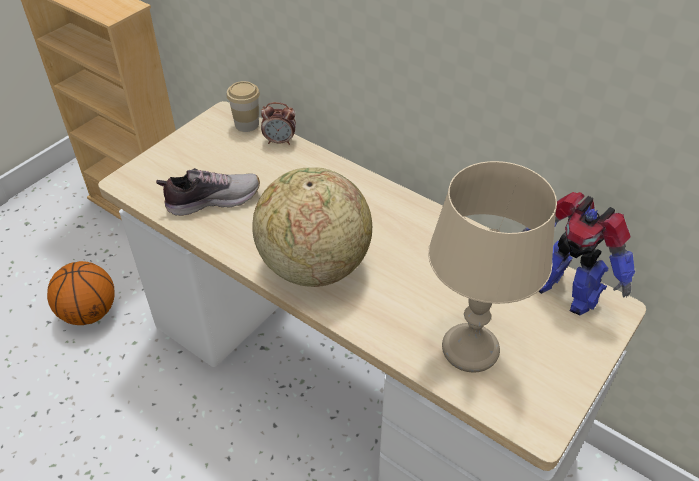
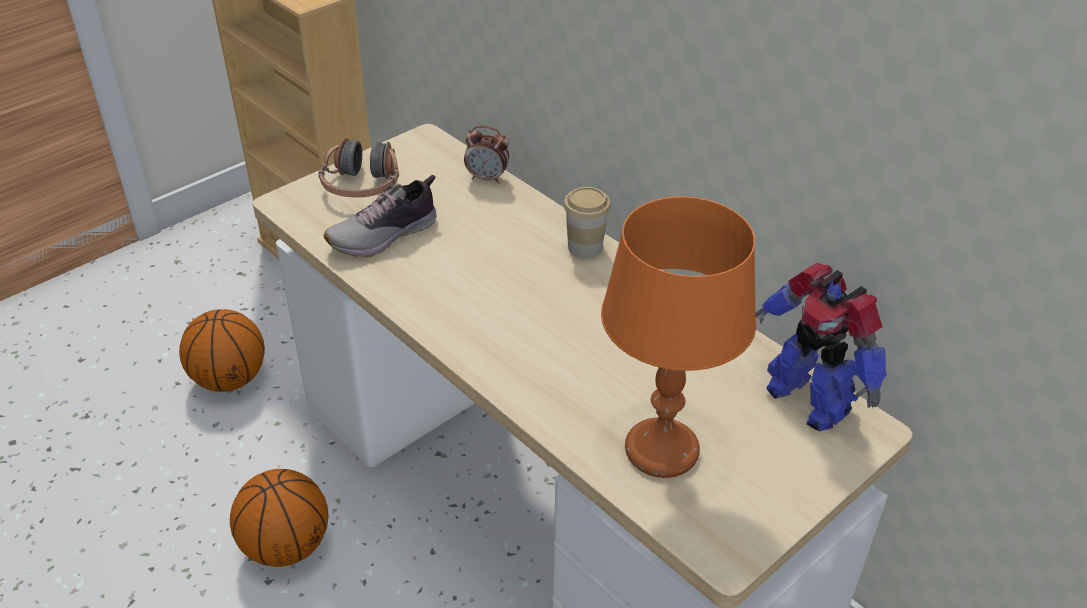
camera: 10 degrees right, 5 degrees down
shoe [156,168,260,216] -> shoe turned 150 degrees clockwise [324,175,437,257]
cup [227,81,260,132] -> cup moved to [563,187,611,258]
globe [252,167,372,287] -> none
beige table lamp [428,161,557,373] -> orange table lamp [601,196,756,478]
none -> basketball [230,469,329,567]
none -> headphones [318,138,399,198]

